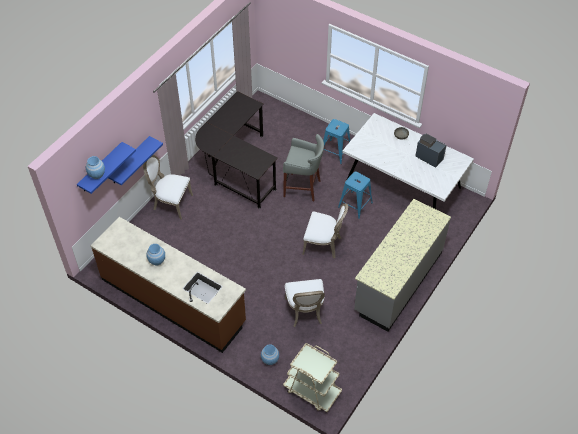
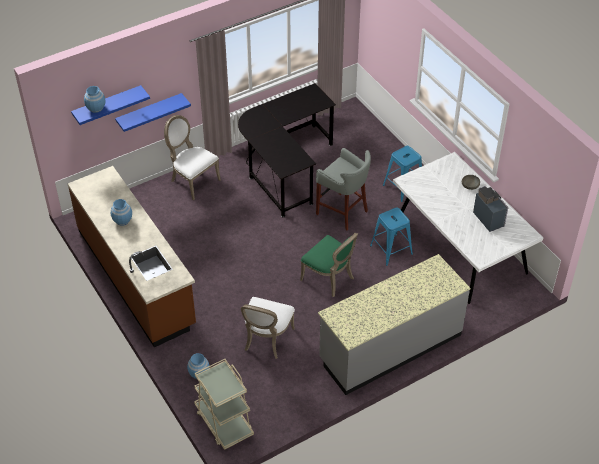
camera: 25 degrees right, 5 degrees down
white chair [302,204,348,259] -> green chair [300,233,358,297]

